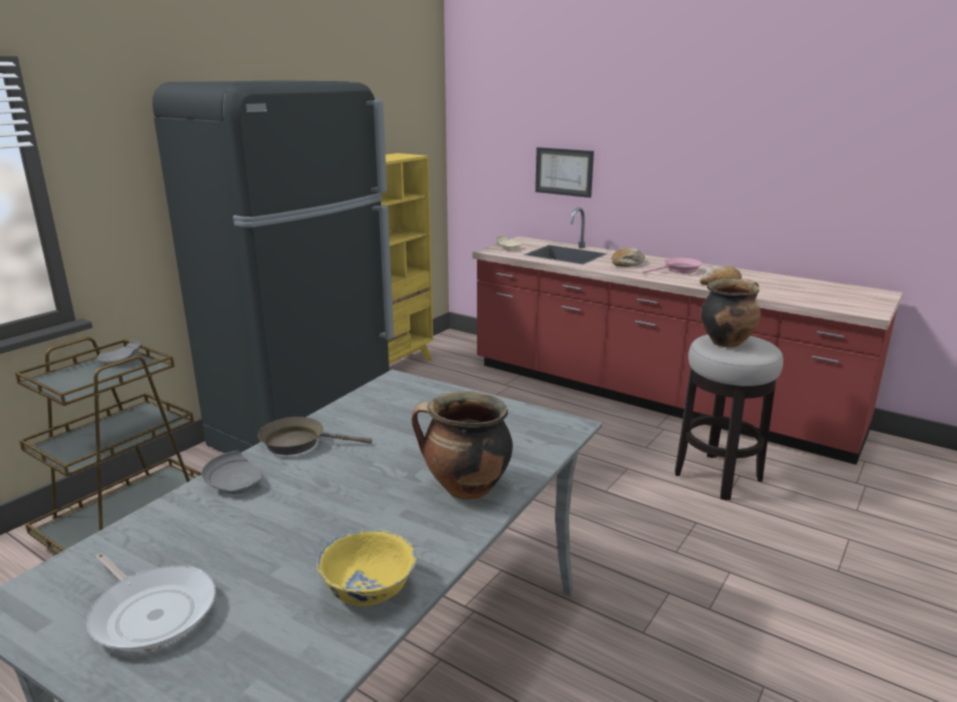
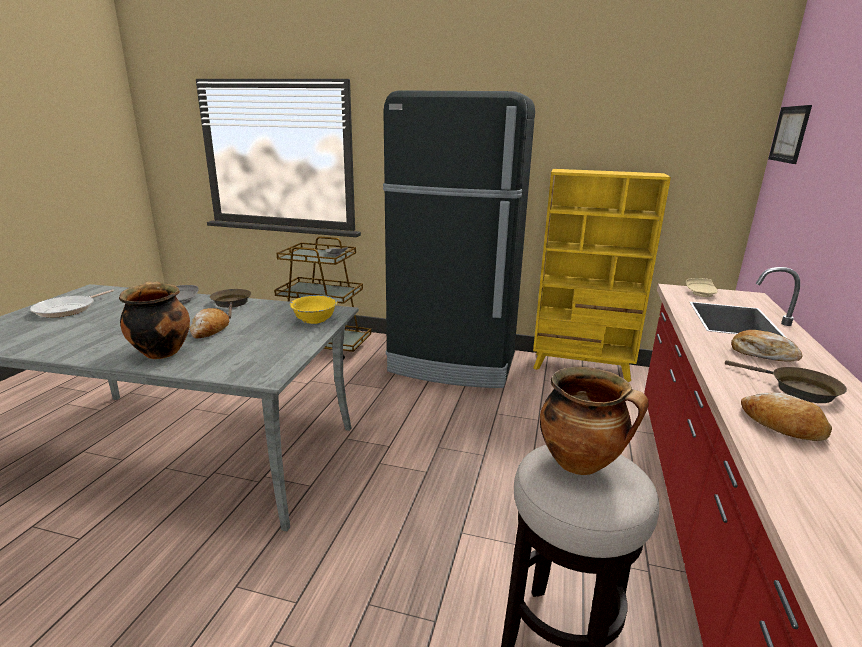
camera: 70 degrees right, 0 degrees up
yellow bowl [317,529,416,606] -> yellow bowl moved to [290,295,337,324]
picture [535,147,594,198] -> picture moved to [768,105,812,164]
pink frying pan [642,258,702,273] -> brown frying pan [725,360,847,403]
none -> bread [189,308,229,339]

